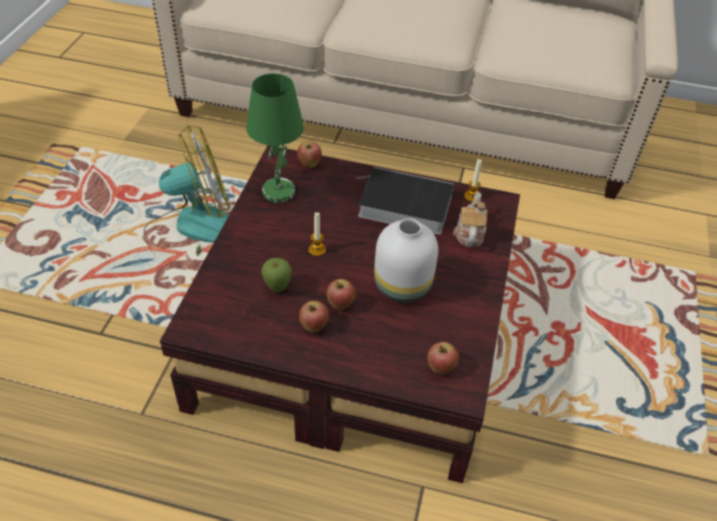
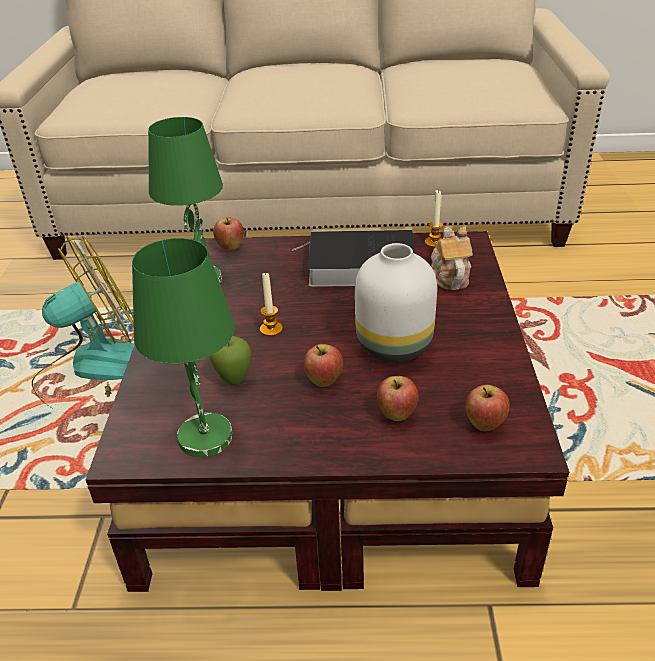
camera: 10 degrees left, 10 degrees down
apple [299,300,329,332] -> apple moved to [377,376,419,421]
none -> green table lamp [132,238,235,457]

